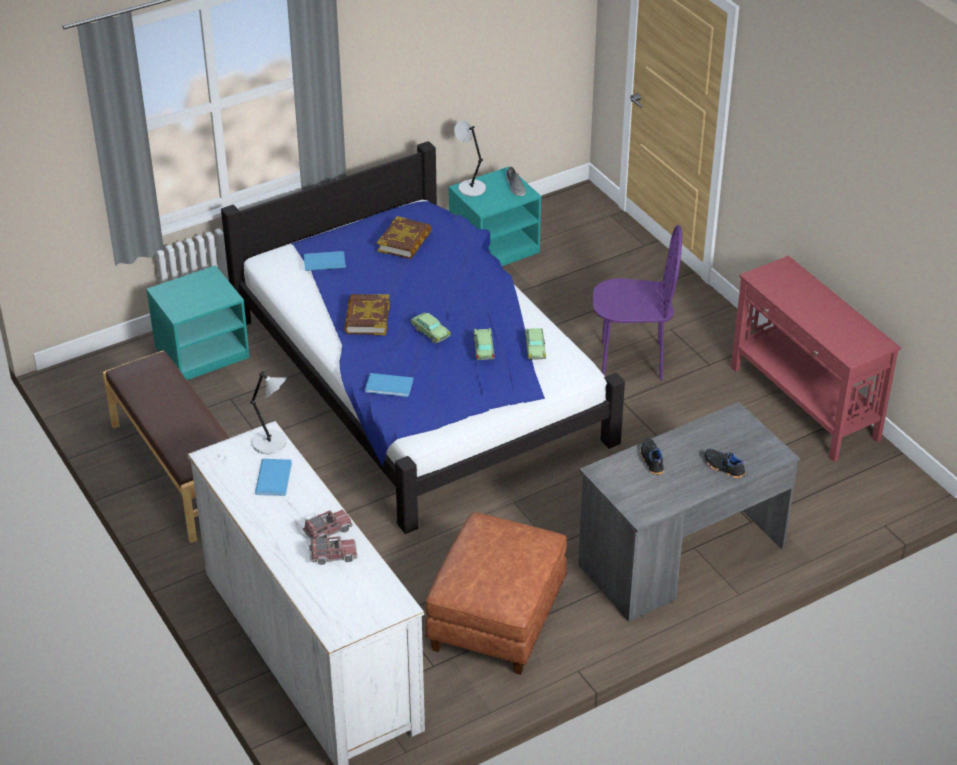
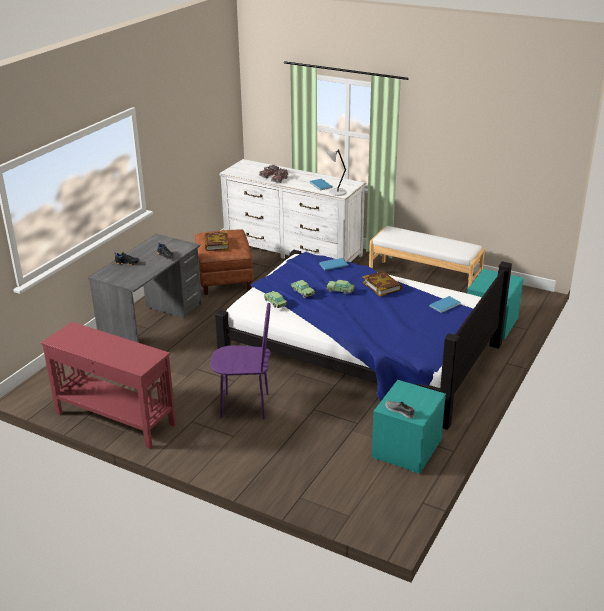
camera: 150 degrees right, 10 degrees down
brown bench [103,350,229,543] -> white bench [369,226,485,288]
book [377,216,432,259] -> book moved to [204,231,229,251]
grey table lamp [454,121,486,196] -> none
purple chair [593,225,682,381] -> purple chair turned 150 degrees counterclockwise [210,303,271,419]

